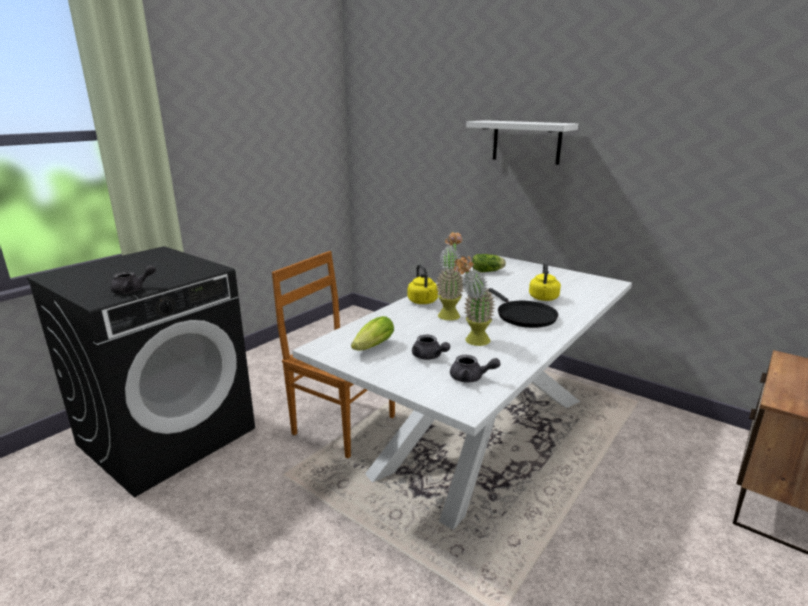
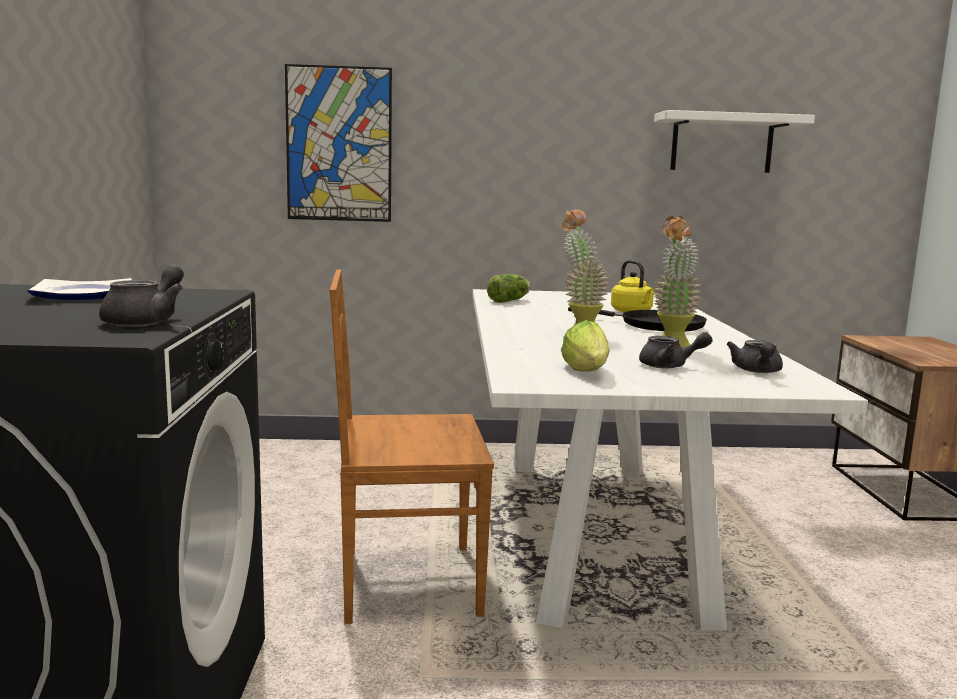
camera: 40 degrees left, 10 degrees down
yellow kettle [408,264,438,304] -> none
grey teapot [450,355,501,383] -> grey teapot turned 120 degrees clockwise [727,340,783,373]
white shelf [466,120,578,165] -> white shelf moved to [654,110,815,173]
none -> plate [28,278,132,300]
none -> picture [285,64,392,222]

